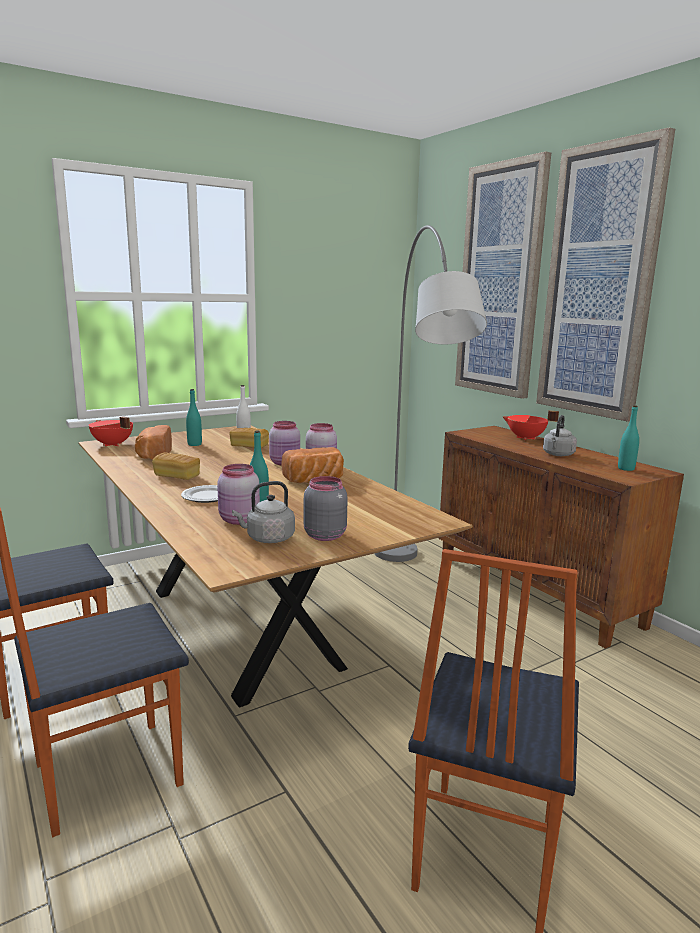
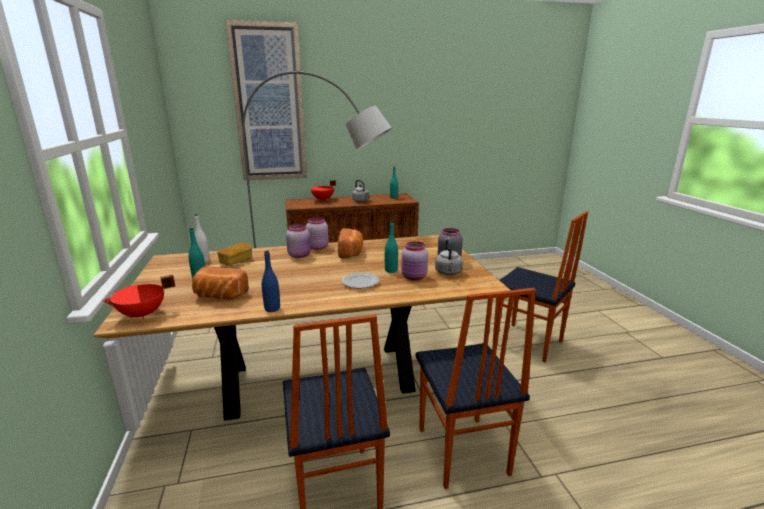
camera: 70 degrees left, 5 degrees up
bread [152,453,200,480] -> none
picture [536,127,675,422] -> none
none -> blue bottle [262,251,280,312]

